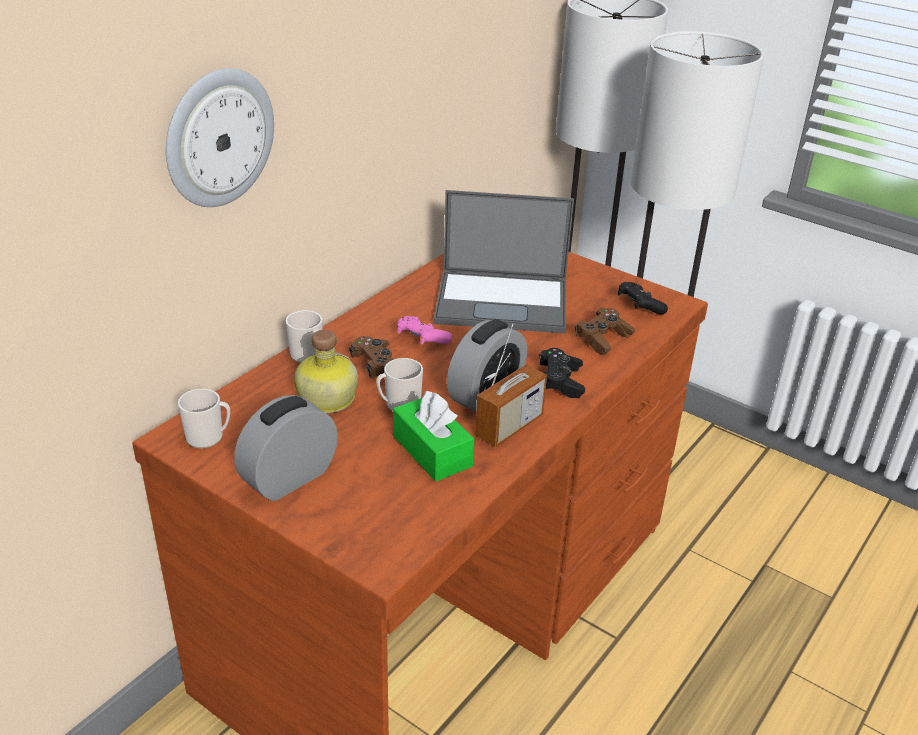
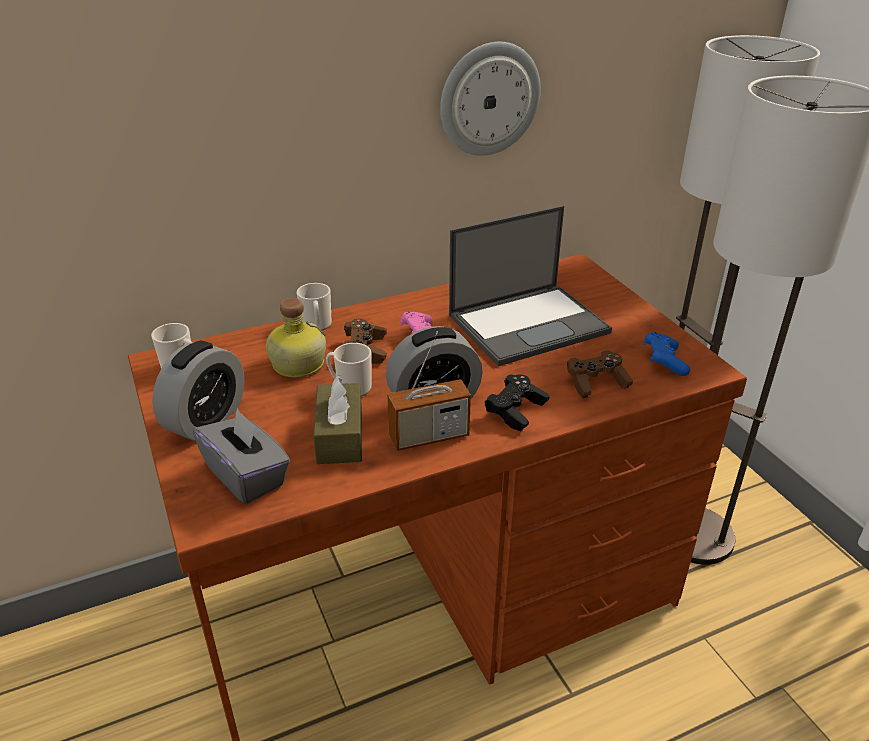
camera: 30 degrees right, 0 degrees up
wall clock [166,68,274,207] -> wall clock moved to [440,42,541,156]
alarm clock [234,395,338,501] -> alarm clock turned 135 degrees clockwise [152,341,245,441]
green tissue box [393,391,474,481] -> brown tissue box [313,375,362,464]
laptop [434,190,574,333] -> laptop turned 60 degrees counterclockwise [449,206,612,366]
black game controller [618,282,668,315] -> blue game controller [643,332,690,376]
none -> grey tissue box [193,408,290,504]

